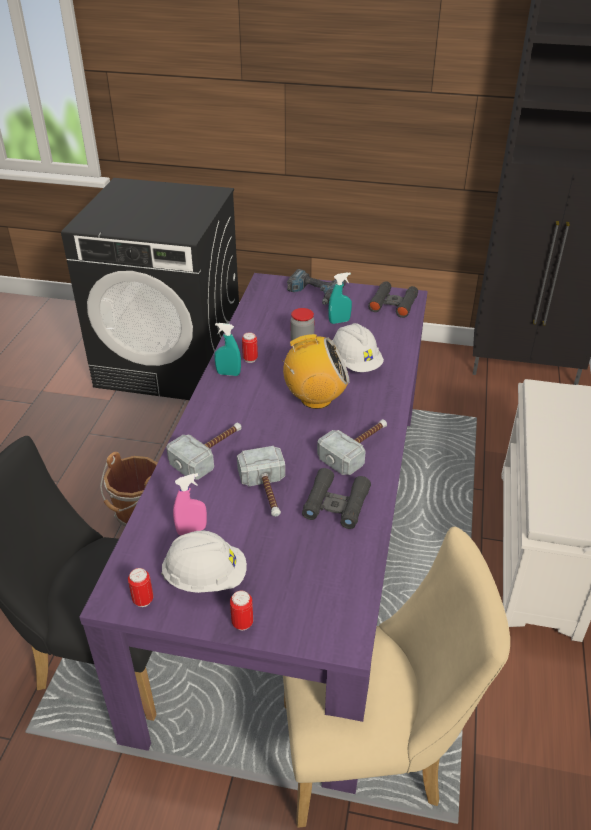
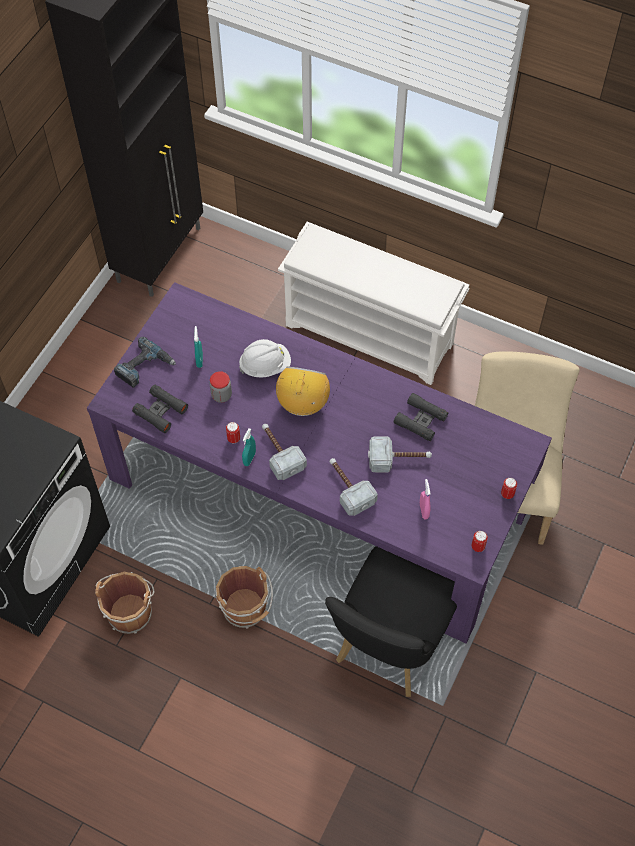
camera: 75 degrees left, 20 degrees up
white hard hat [161,531,247,593] -> none
hammer [317,419,387,475] -> hammer moved to [262,424,307,480]
black binoculars [368,281,418,318] -> black binoculars moved to [132,385,188,433]
none -> brown bucket [95,572,154,634]

